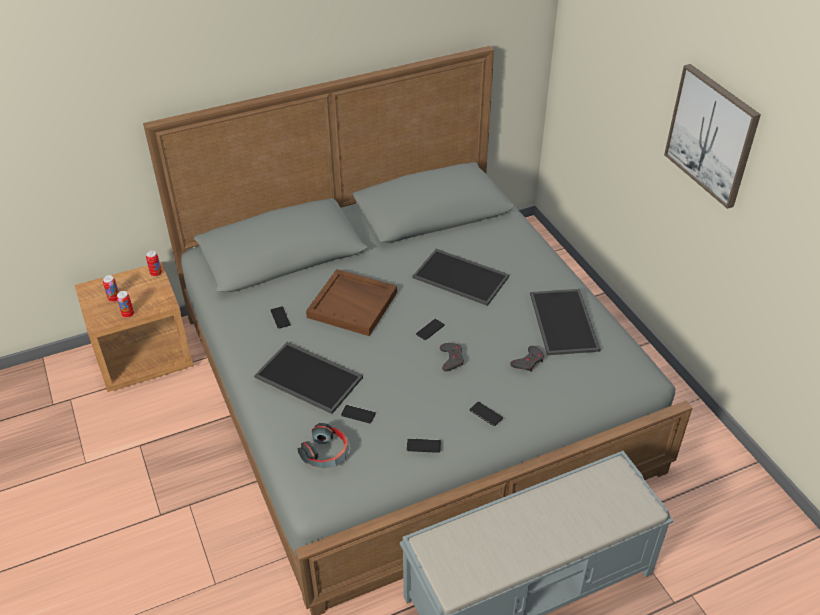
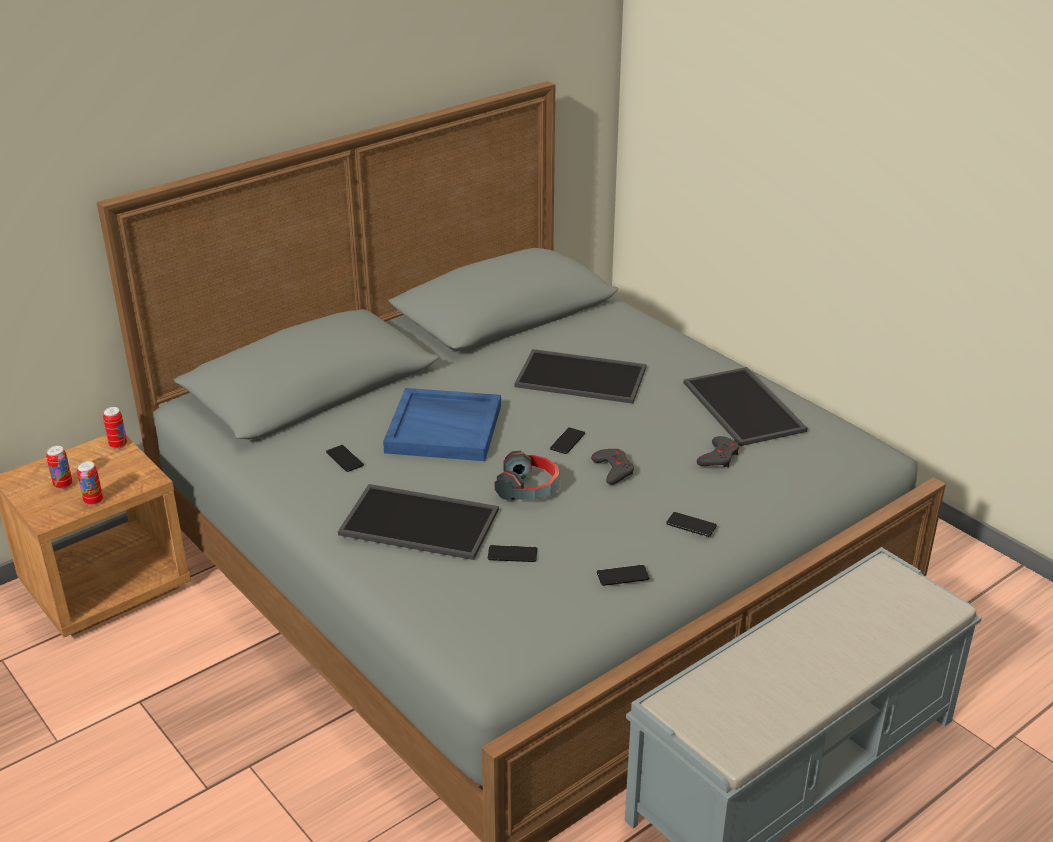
camera: 15 degrees left, 10 degrees down
headphones [298,423,349,468] -> headphones moved to [495,451,559,501]
brown tray [306,269,397,336] -> blue tray [383,388,501,461]
picture [664,64,761,209] -> none

